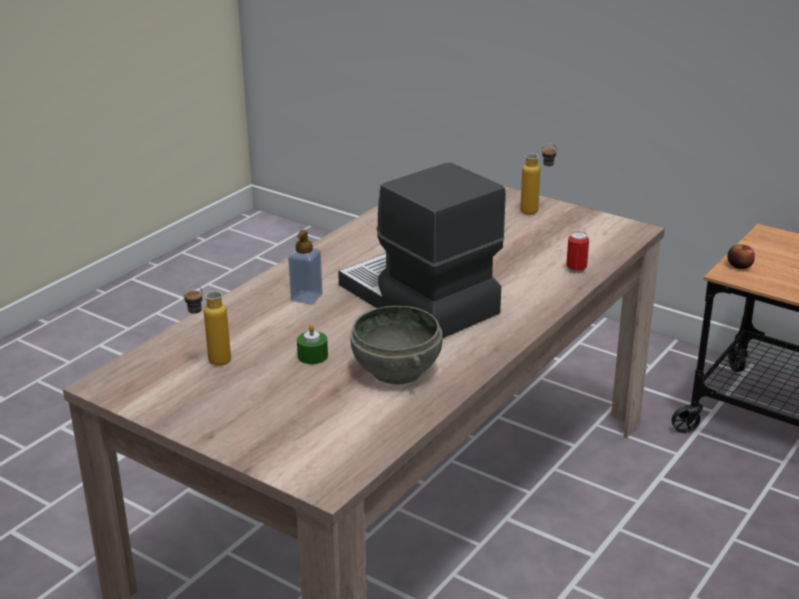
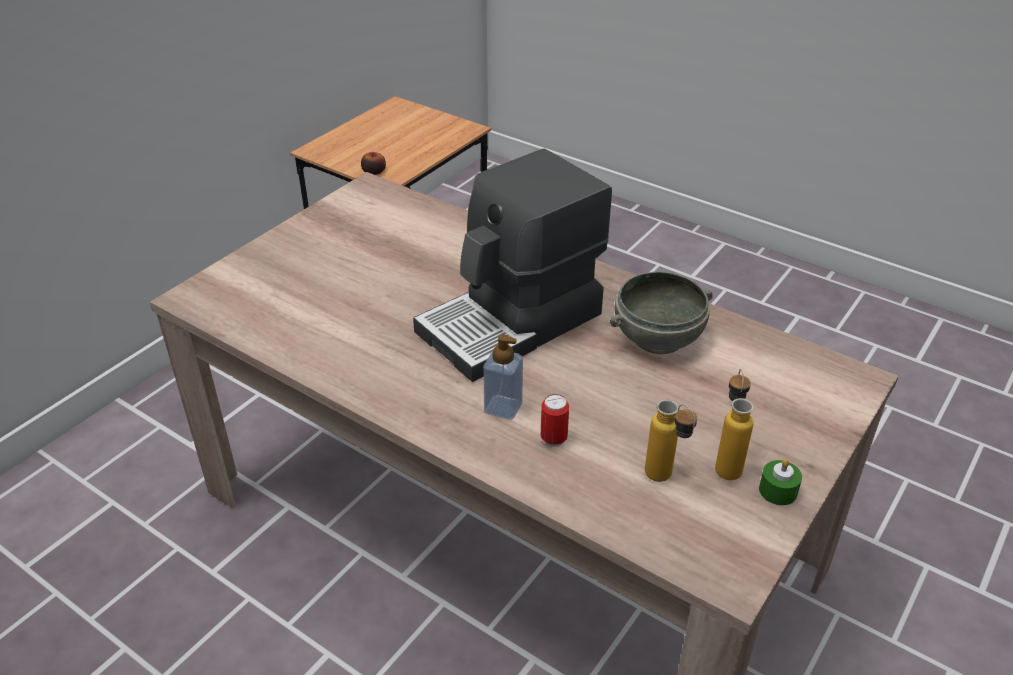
camera: 90 degrees left, 10 degrees up
green candle [297,324,328,364] -> green candle moved to [759,459,802,505]
bottle [520,143,557,215] -> bottle moved to [715,369,754,480]
can [566,231,589,273] -> can moved to [541,394,569,447]

